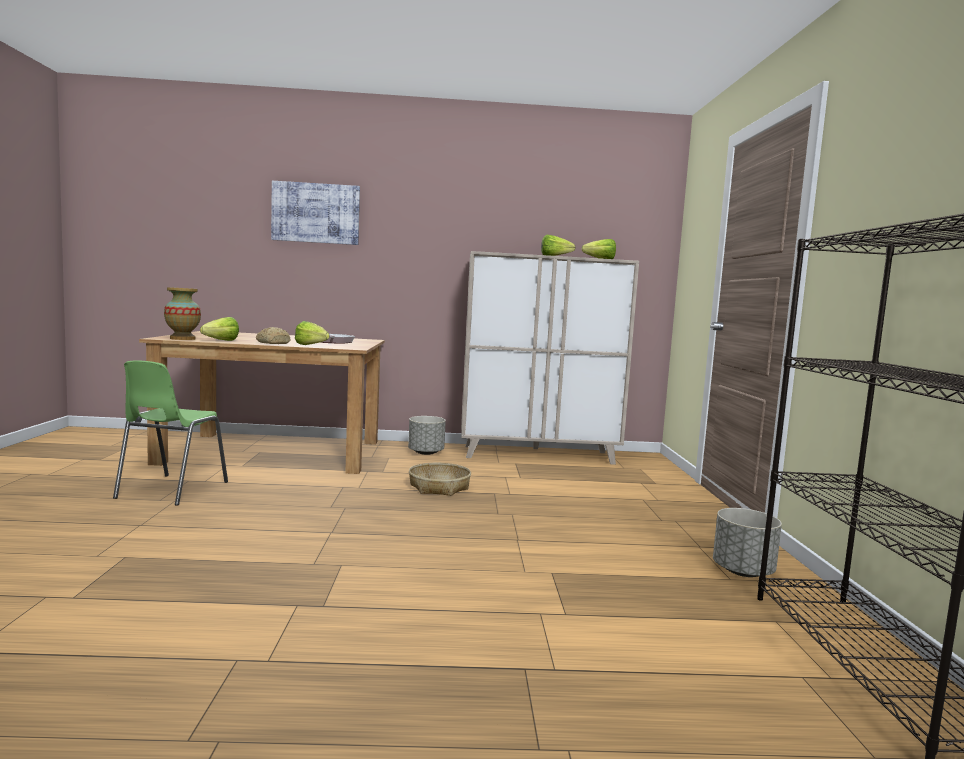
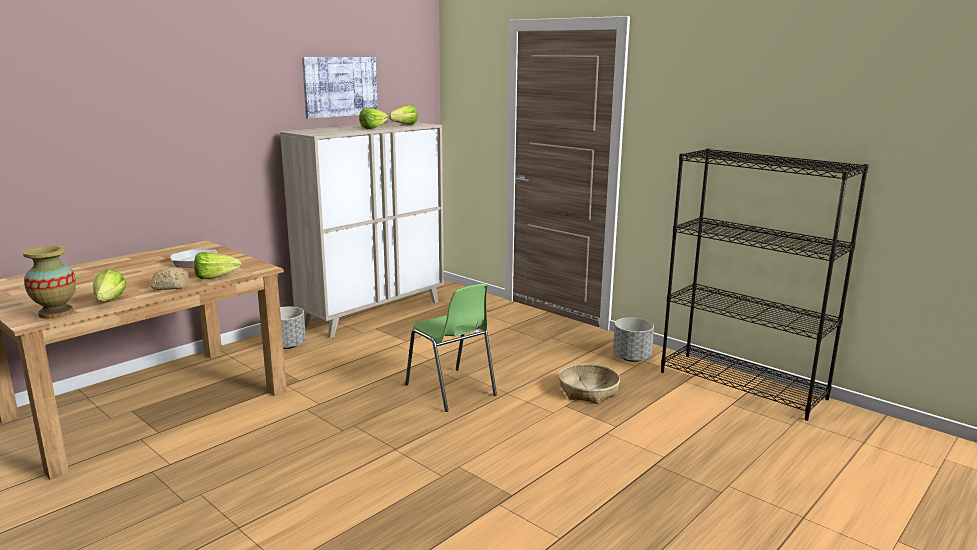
camera: 45 degrees left, 10 degrees up
green chair [113,360,228,506] -> green chair moved to [405,284,497,412]
picture [271,181,360,245] -> picture moved to [302,57,378,119]
basket [409,463,471,496] -> basket moved to [559,363,620,404]

